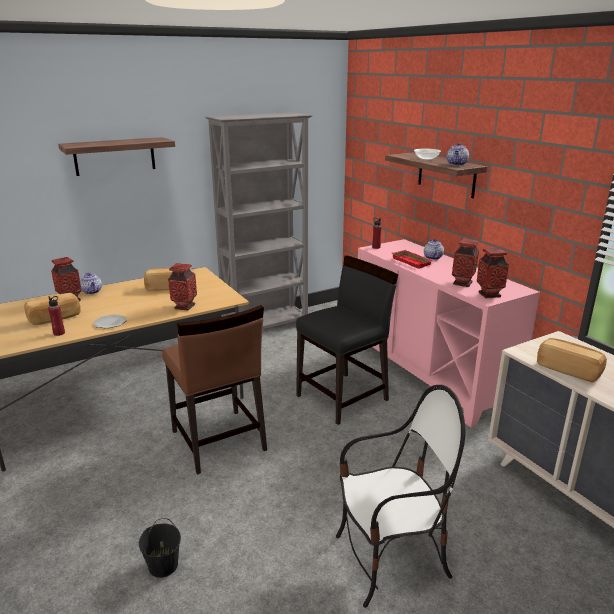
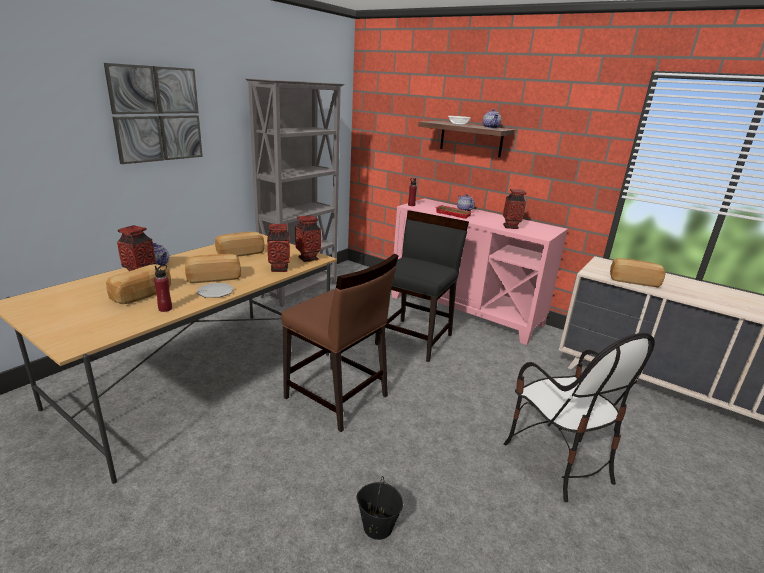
camera: 25 degrees left, 0 degrees up
shelf [58,137,175,176] -> picture [104,63,203,164]
chair [336,385,465,608] -> chair turned 105 degrees clockwise [504,332,655,502]
vase [477,248,509,298] -> vase moved to [295,215,321,262]
none -> bread [185,254,241,283]

